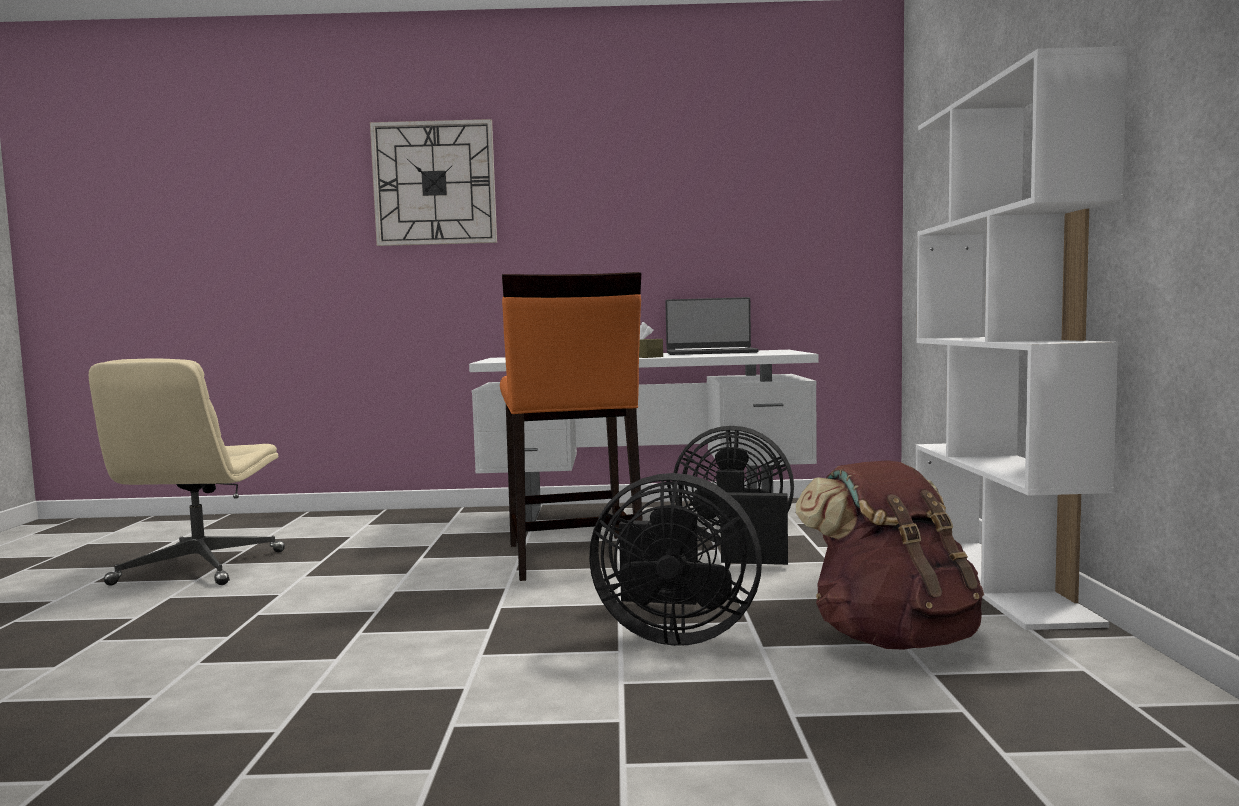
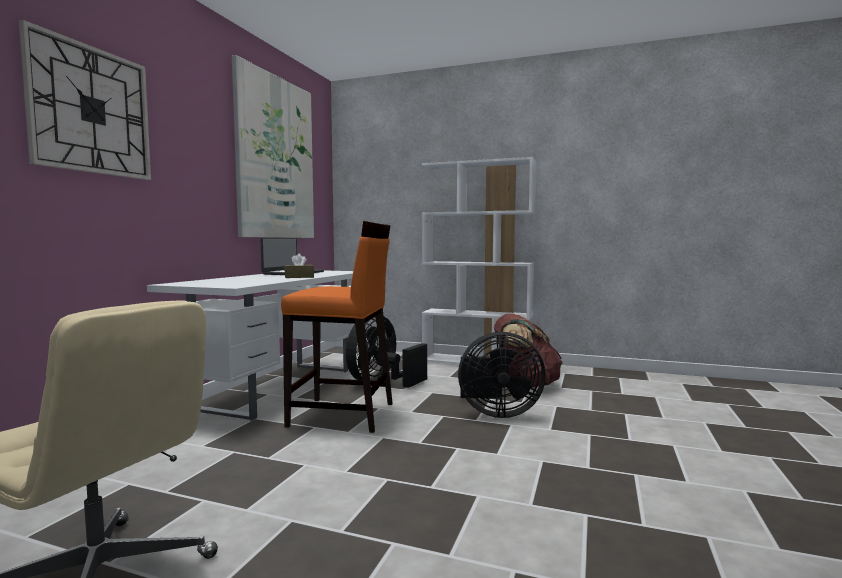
camera: 70 degrees left, 0 degrees up
black fan [589,473,762,646] -> black fan turned 60 degrees clockwise [458,332,546,418]
none -> picture [232,55,314,238]

